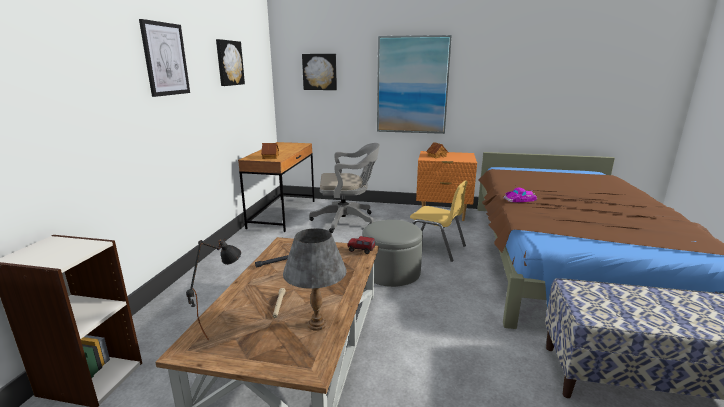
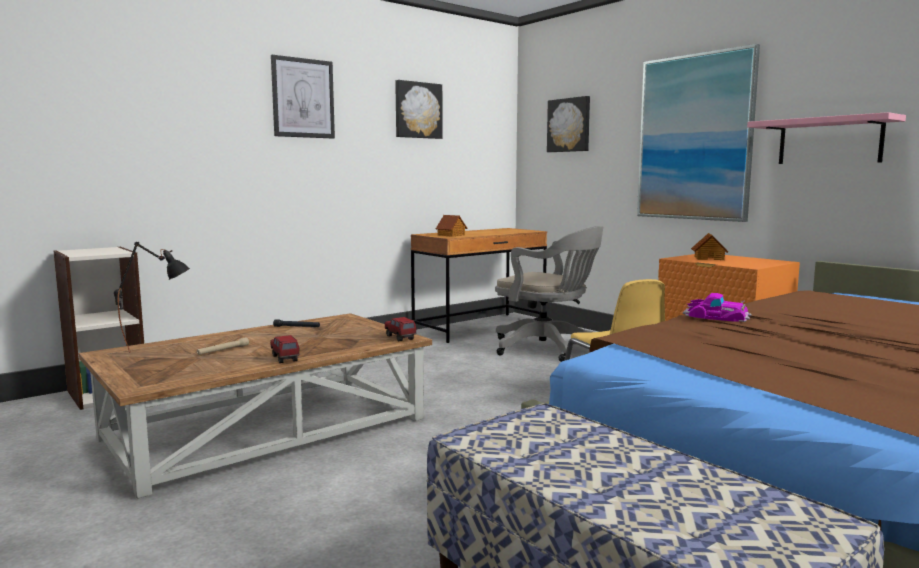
camera: 40 degrees right, 10 degrees down
grey table lamp [283,228,347,331] -> none
grey ottoman [363,220,423,287] -> none
none -> toy truck [270,335,299,363]
none -> pink shelf [747,112,906,164]

